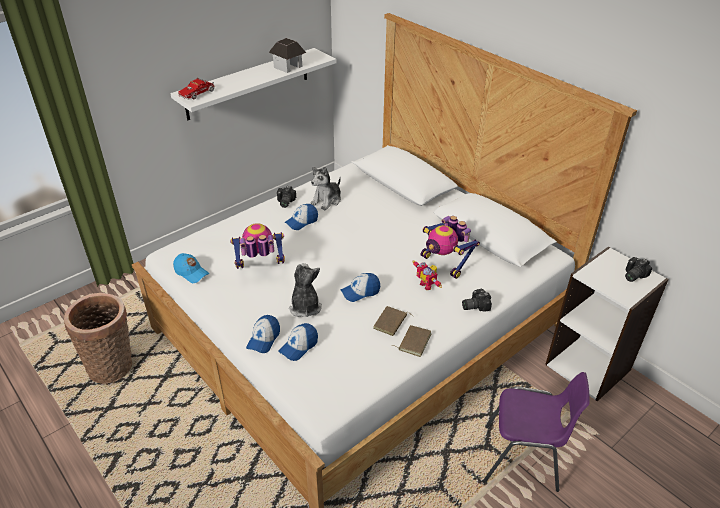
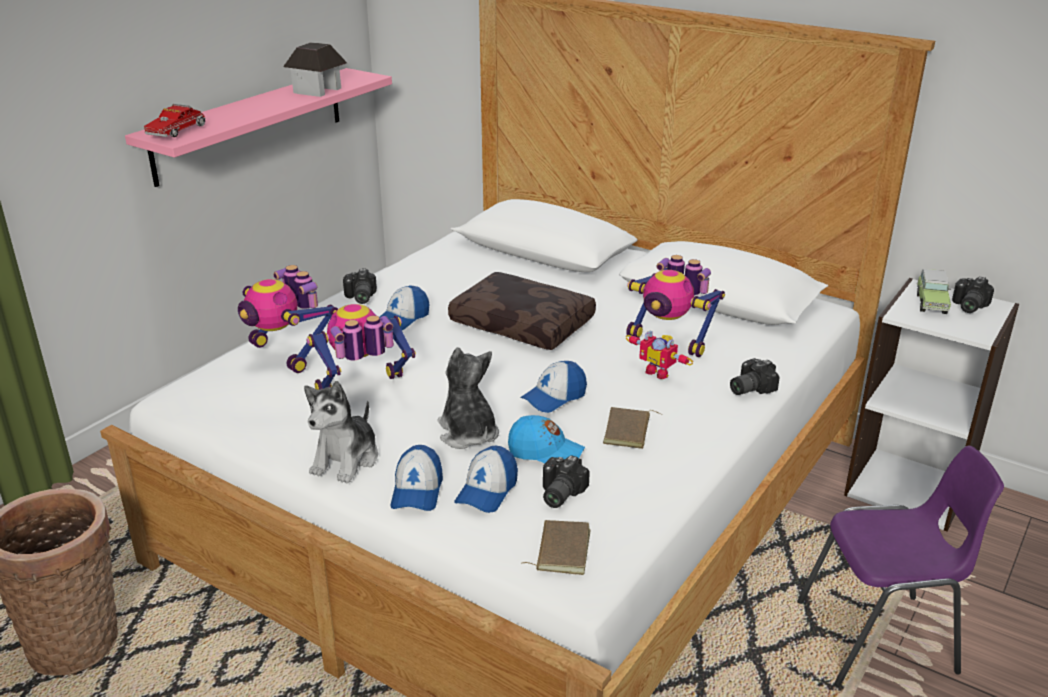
camera: 15 degrees left, 10 degrees down
white shelf [170,48,336,120] -> pink shelf [125,68,392,187]
blue cap [173,253,209,283] -> blue cap moved to [508,415,585,463]
plush toy [311,166,341,210] -> plush toy moved to [304,381,378,483]
brown book [392,325,431,357] -> brown book moved to [521,520,590,575]
none -> toy robot [238,265,338,373]
none -> brown pillow [448,272,596,350]
none -> camera [543,455,590,508]
none -> toy car [917,269,951,314]

